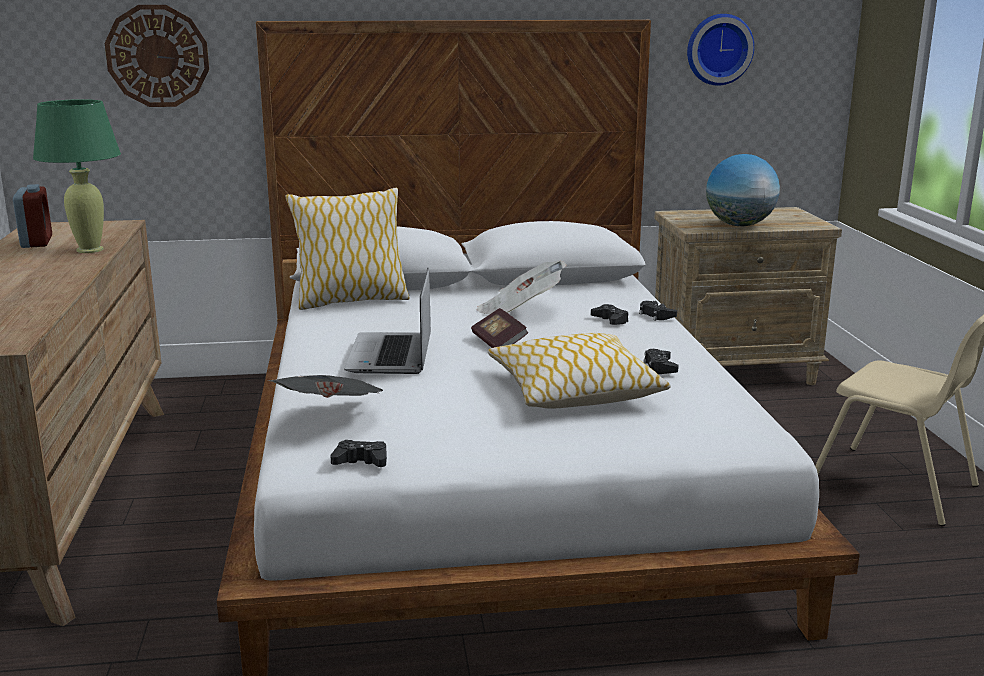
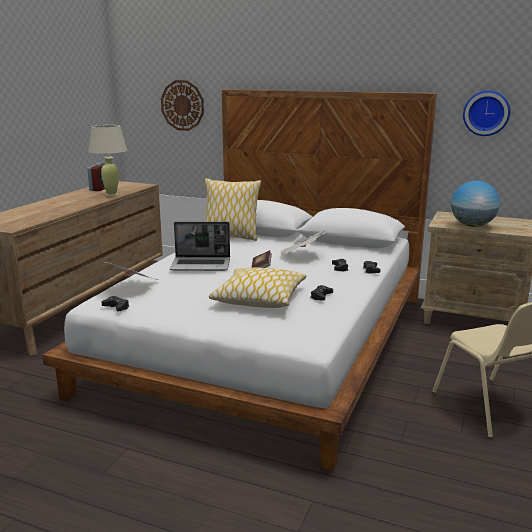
camera: 30 degrees right, 0 degrees up
green table lamp [33,99,121,253] -> beige table lamp [88,125,127,196]
laptop [344,268,431,374] -> laptop turned 120 degrees counterclockwise [170,222,230,271]

